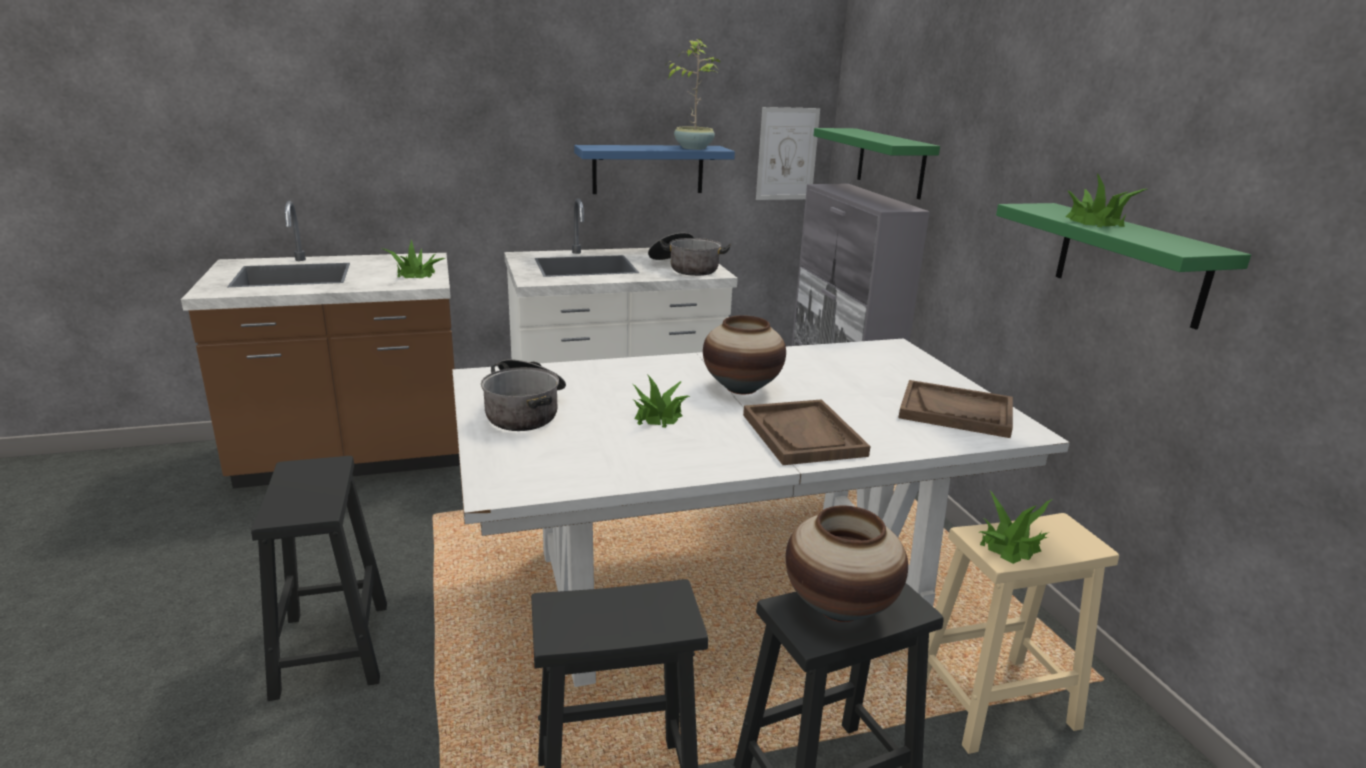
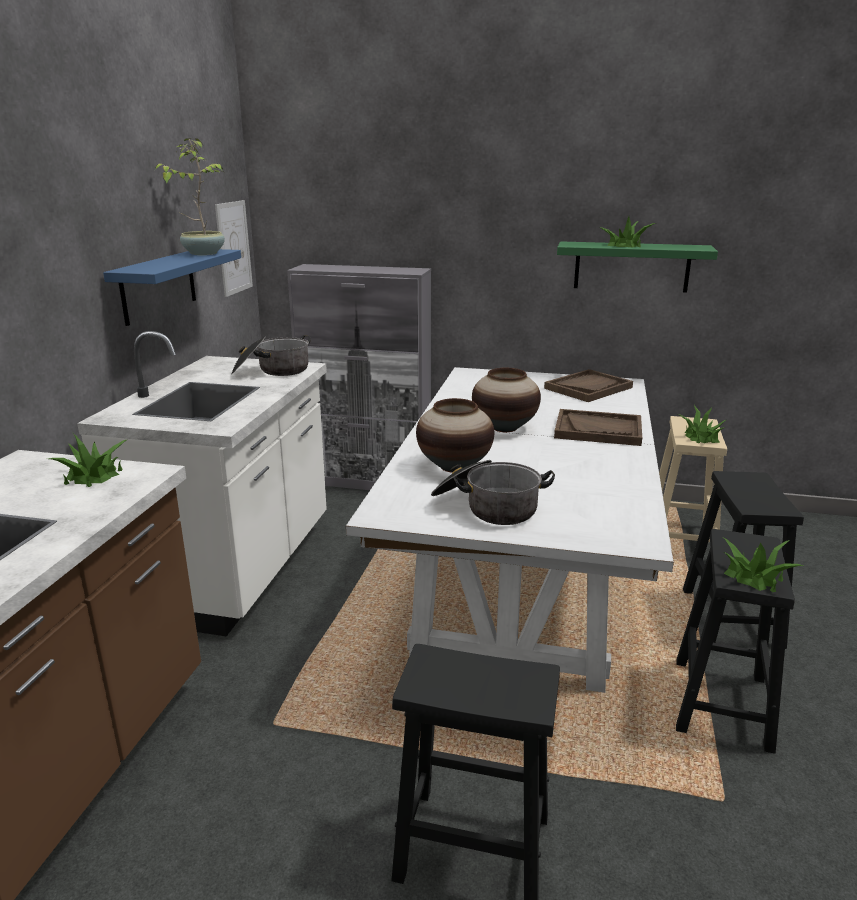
camera: 60 degrees left, 0 degrees up
potted plant [633,374,690,428] -> potted plant moved to [724,538,803,592]
vase [785,506,908,622] -> vase moved to [416,398,494,473]
green shelf [814,128,940,199] -> none

